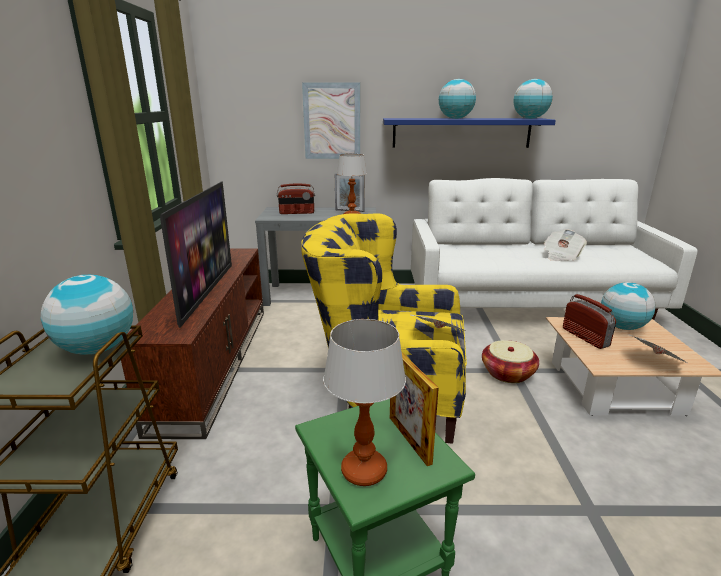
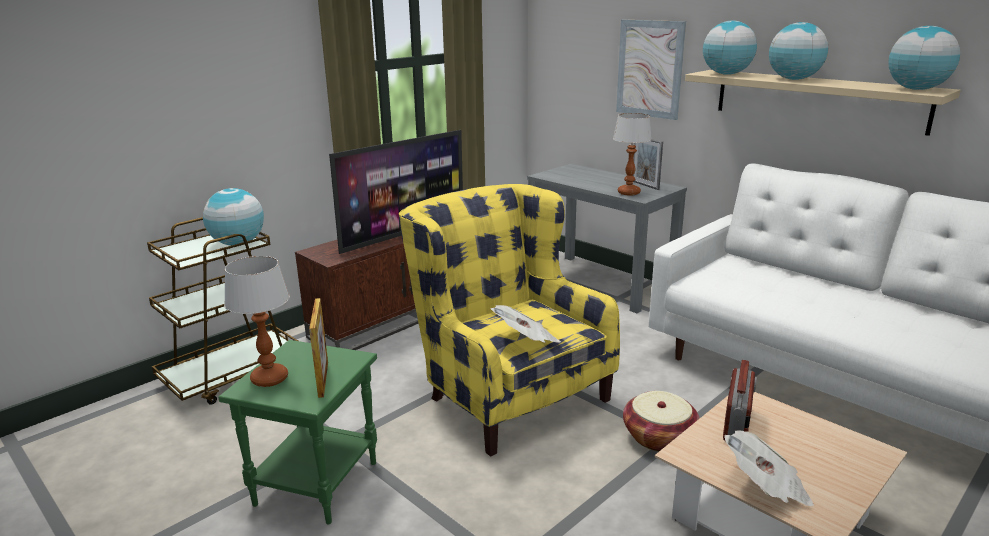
camera: 45 degrees right, 0 degrees up
radio [277,184,315,214] -> none
blue shelf [383,118,556,148] -> beige shelf [685,70,961,136]
picture frame [390,351,439,466] -> picture frame turned 150 degrees clockwise [309,298,328,398]
newspaper [544,229,587,261] -> none
globe [601,282,655,330] -> globe moved to [703,20,757,75]

